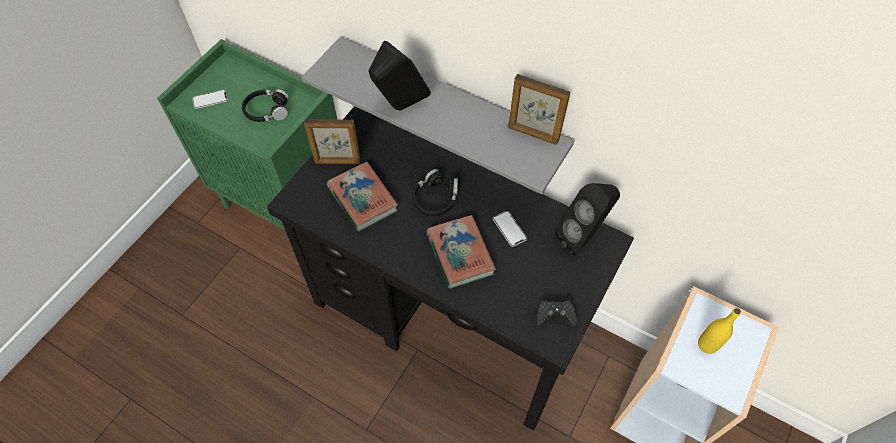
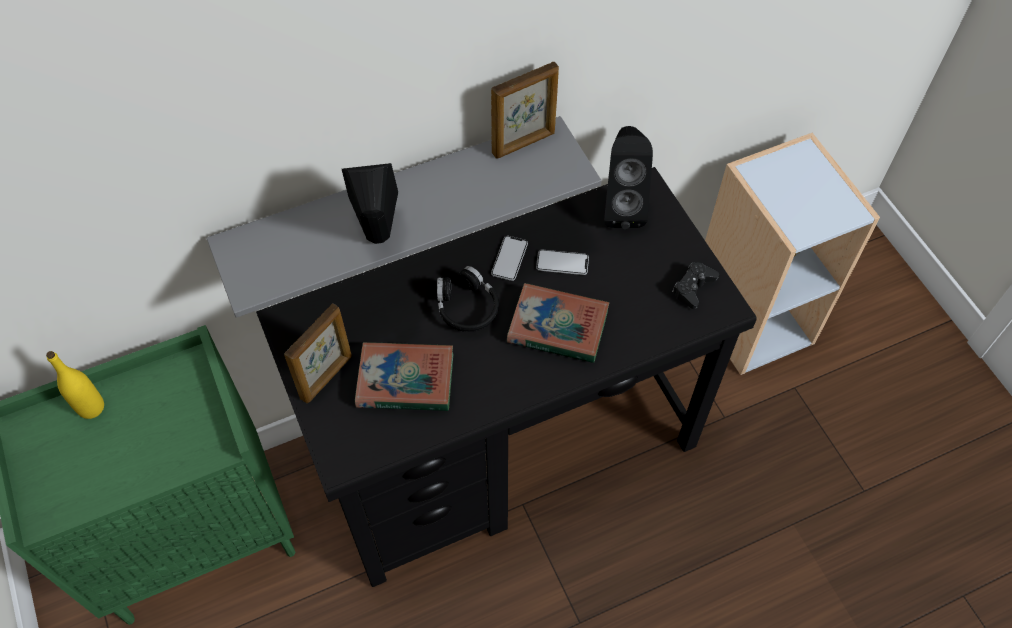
camera: 55 degrees left, 0 degrees up
phone [192,90,228,109] -> phone moved to [491,236,528,281]
black headphones [242,89,289,122] -> none
yellow bottle [698,308,741,354] -> yellow bottle moved to [46,351,104,419]

